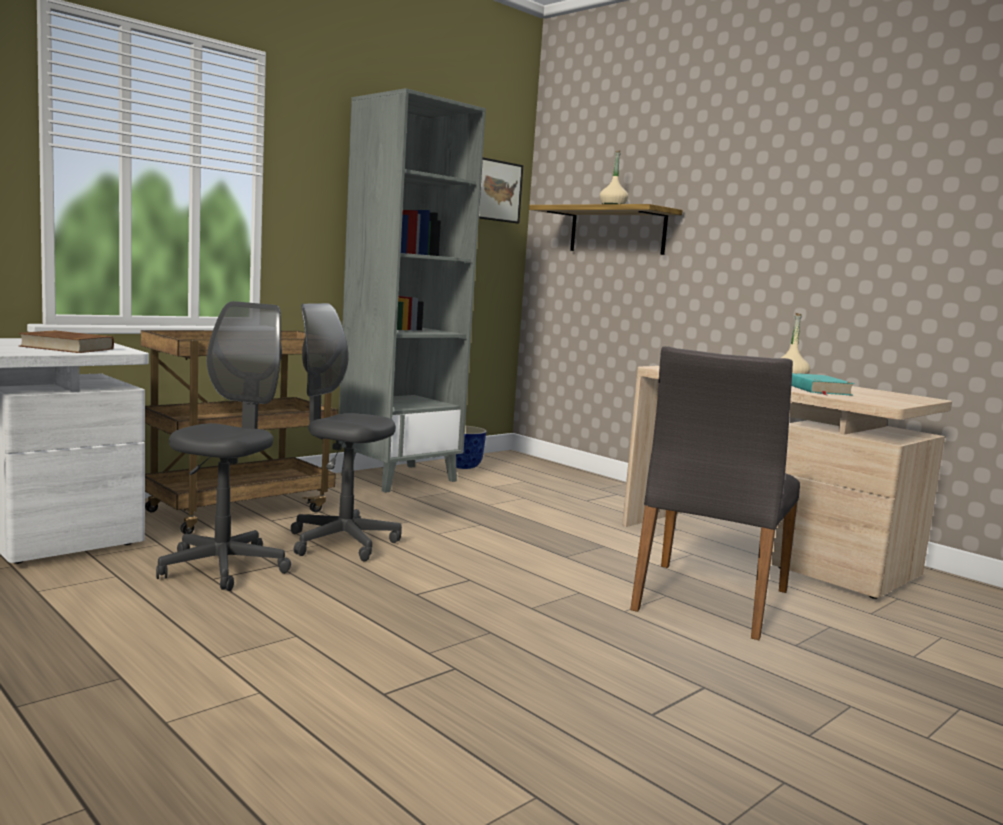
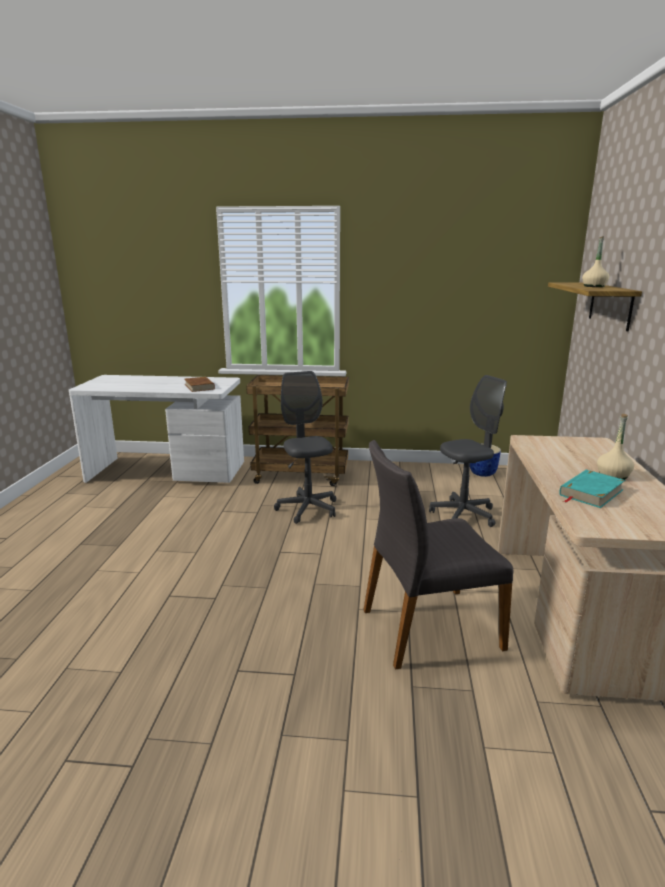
camera: 50 degrees right, 10 degrees up
grey office chair [156,301,291,591] -> grey office chair moved to [429,375,507,527]
grey bookcase [339,88,486,493] -> none
picture [479,157,523,223] -> none

